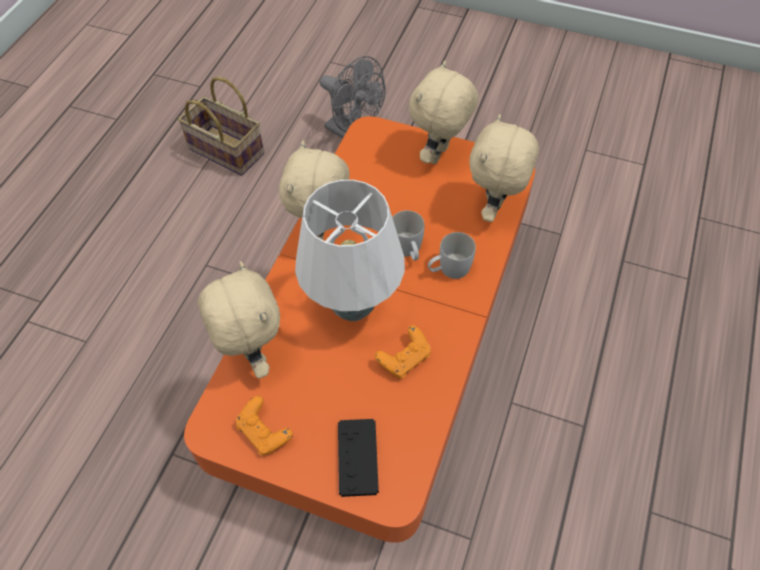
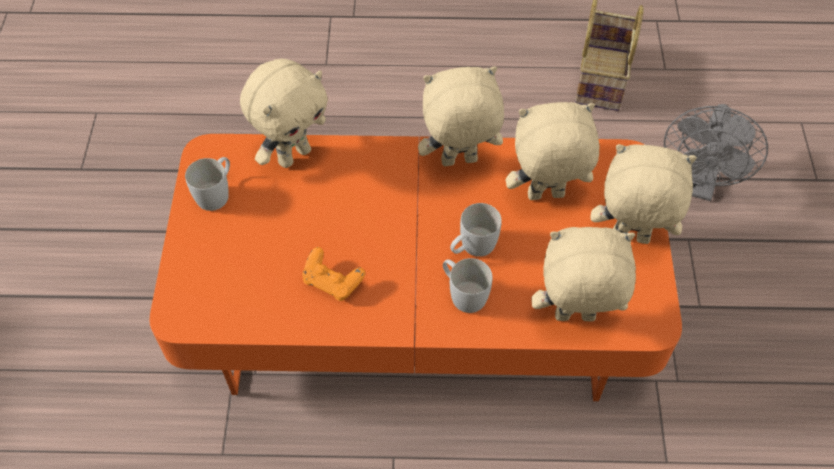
camera: 70 degrees right, 0 degrees up
orange game controller [236,396,293,456] -> white mug [185,157,230,211]
white table lamp [295,180,405,321] -> none
black game controller [338,419,379,497] -> none
none -> beige plush toy [506,102,599,200]

